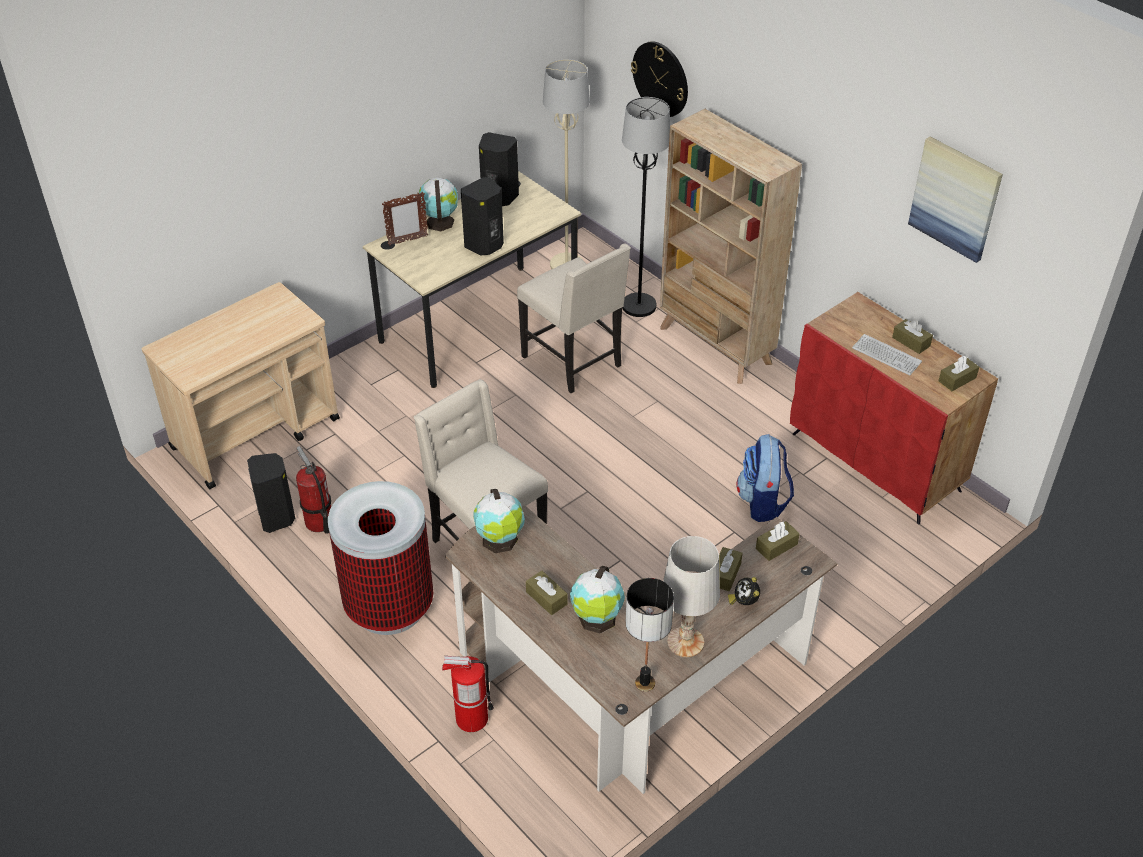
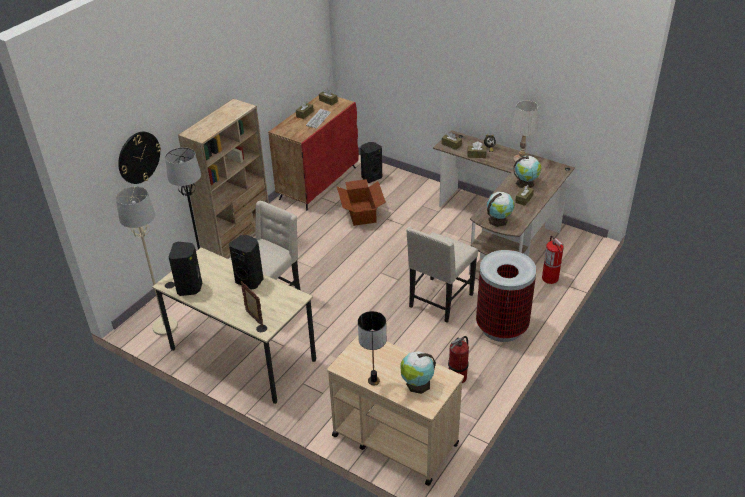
camera: 105 degrees left, 5 degrees down
black speaker [247,453,295,533] -> black speaker moved to [360,142,382,183]
globe [419,178,458,231] -> globe moved to [400,351,436,394]
table lamp [626,578,674,692] -> table lamp moved to [358,311,386,386]
backpack [736,434,794,522] -> cardboard box [337,179,386,226]
picture [908,137,1003,263] -> none

